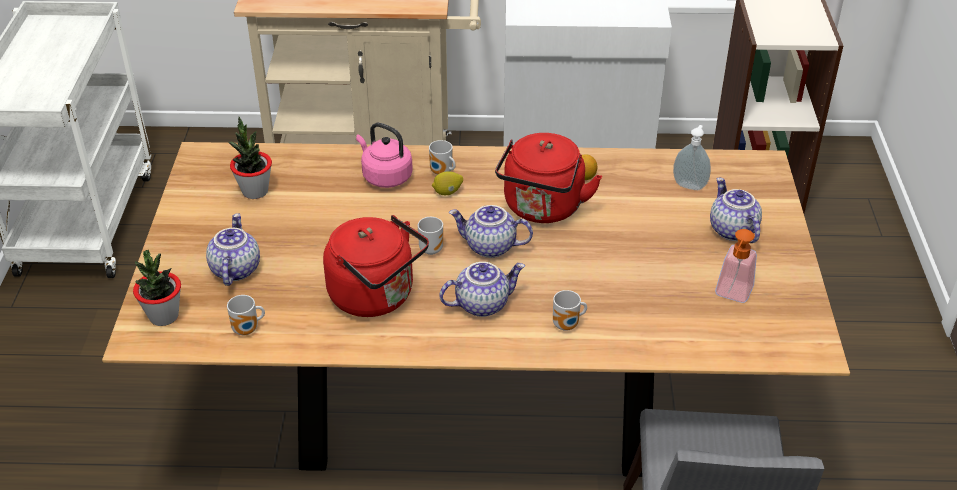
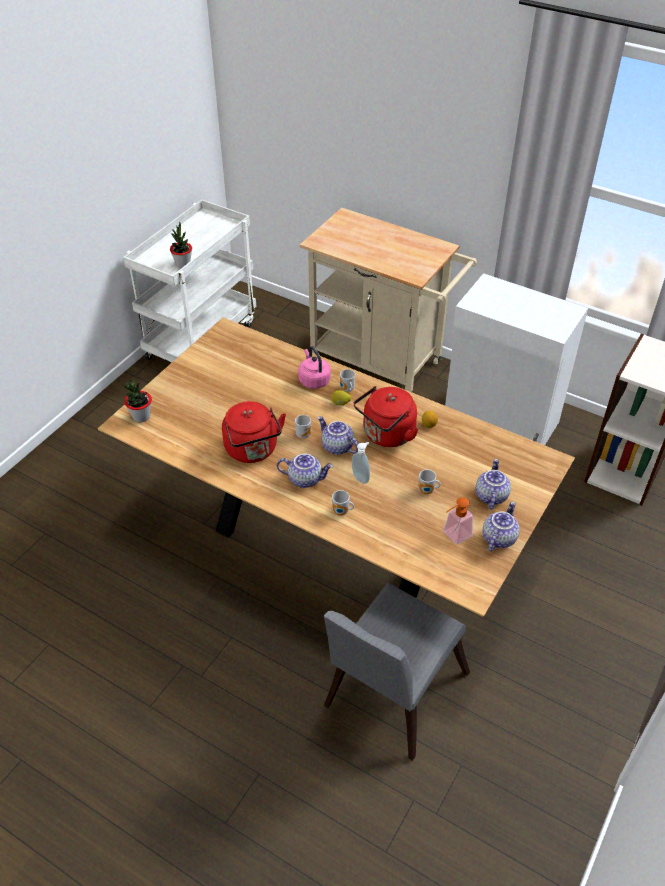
camera: 30 degrees right, 5 degrees up
teapot [206,213,260,286] -> teapot moved to [483,502,520,552]
mug [227,295,265,335] -> mug moved to [418,470,441,494]
potted plant [228,117,272,199] -> potted plant moved to [170,222,192,268]
soap dispenser [673,125,711,190] -> soap dispenser moved to [352,442,370,484]

